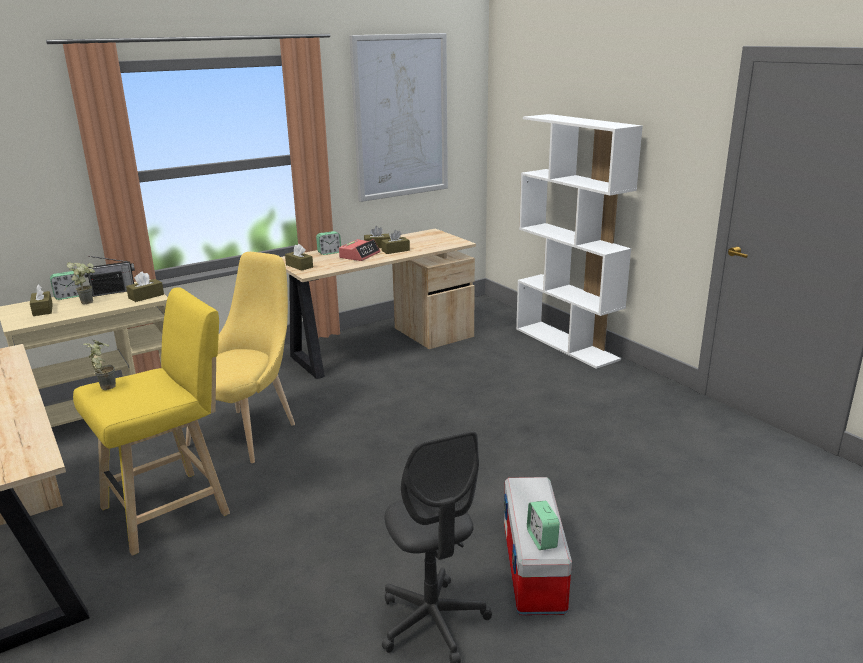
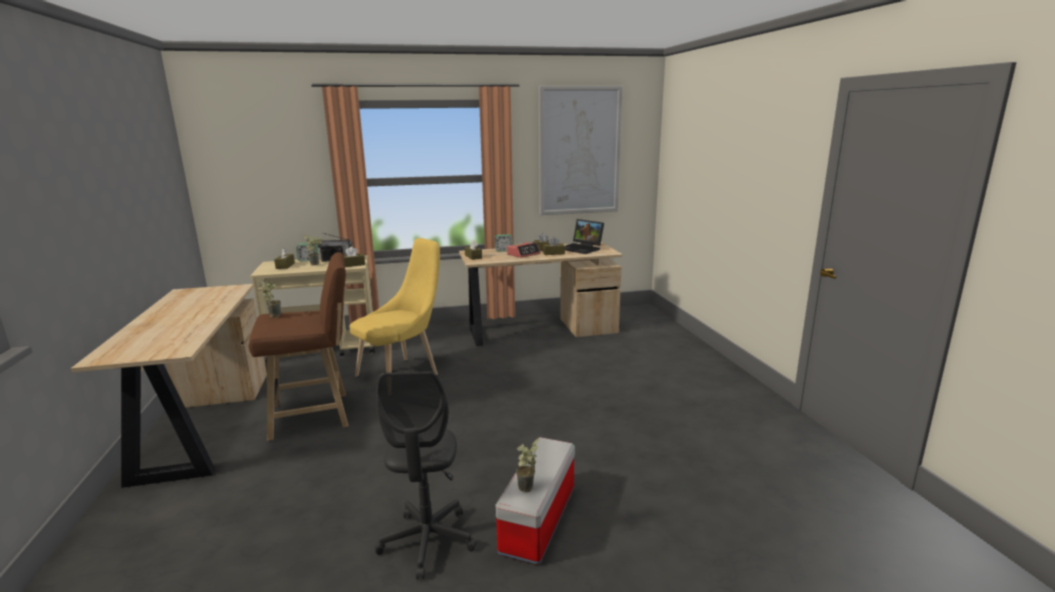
camera: 20 degrees right, 5 degrees down
yellow stool [73,287,230,555] -> brown stool [249,252,348,441]
white bookcase [516,114,643,369] -> none
alarm clock [527,501,560,550] -> potted plant [516,439,539,492]
none -> laptop [565,219,604,254]

